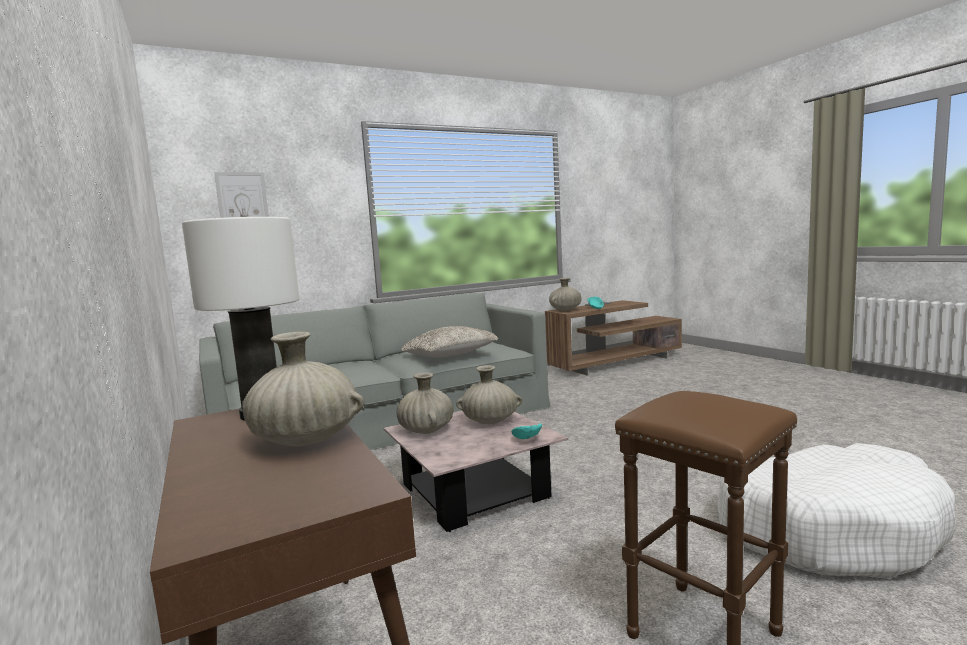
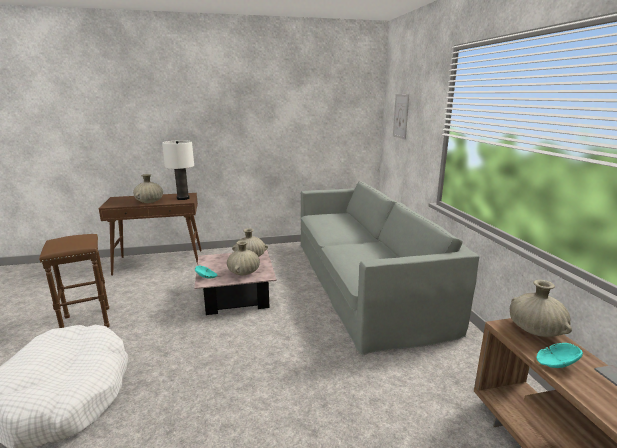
camera: 105 degrees right, 10 degrees up
beige pillow [401,326,498,357] -> none

